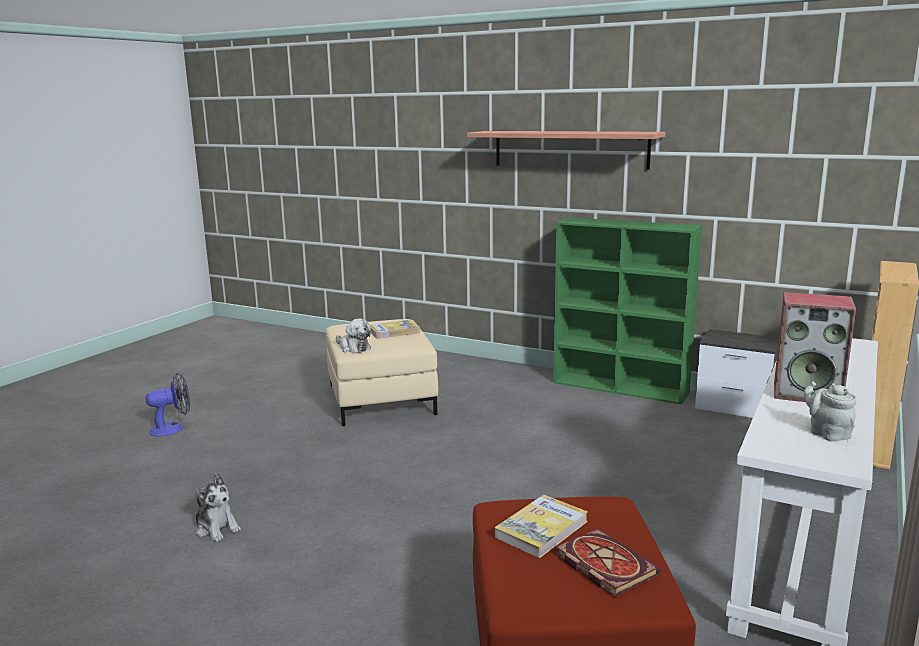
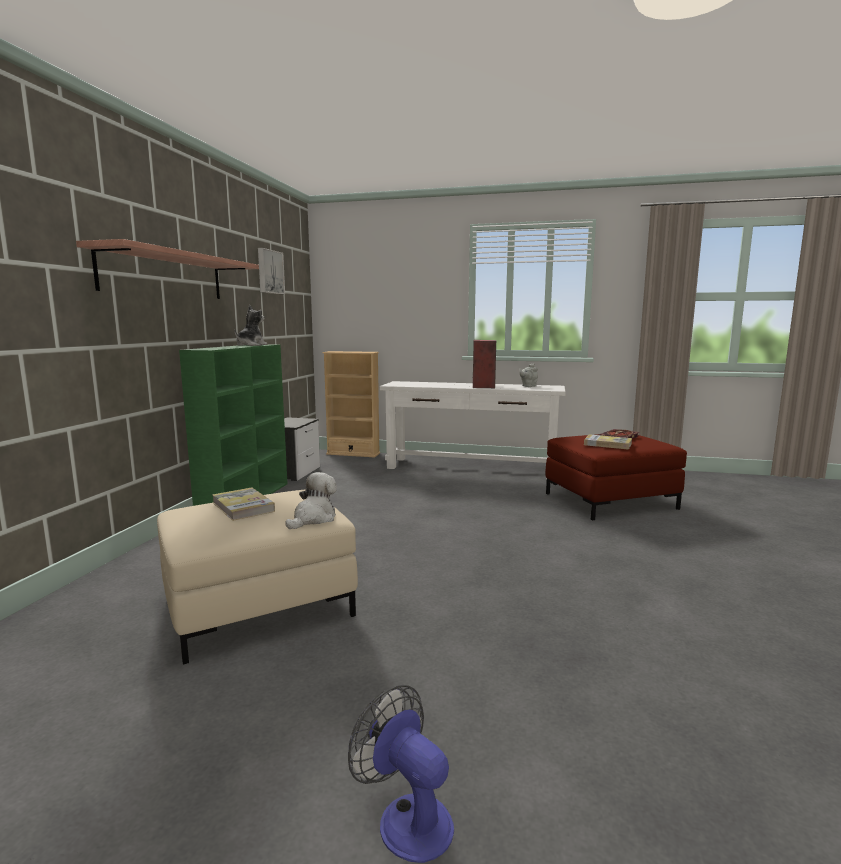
camera: 105 degrees left, 5 degrees down
plush toy [195,473,241,542] -> plush toy moved to [235,305,267,346]
none -> picture [258,248,285,294]

